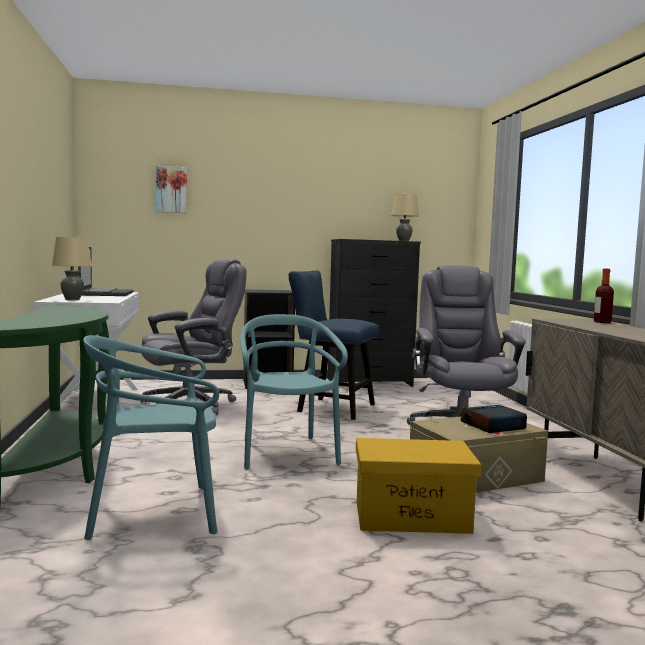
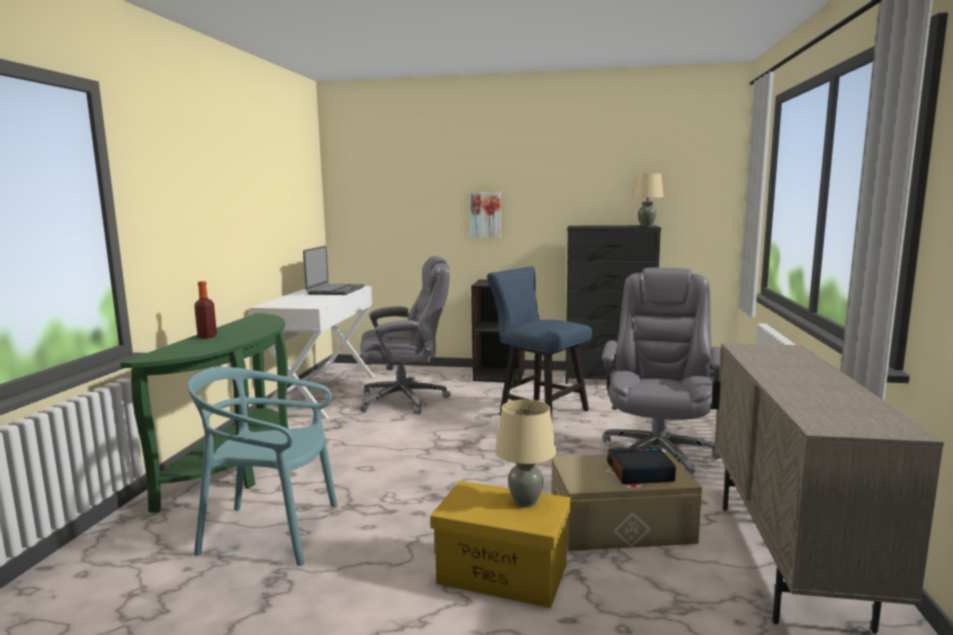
camera: 20 degrees right, 5 degrees up
beige table lamp [52,237,92,300] -> beige table lamp moved to [495,400,556,507]
picture [156,166,187,213] -> picture moved to [471,192,501,238]
turquoise chair [240,314,348,469] -> none
bottle [594,268,614,323] -> bottle moved to [194,281,217,338]

